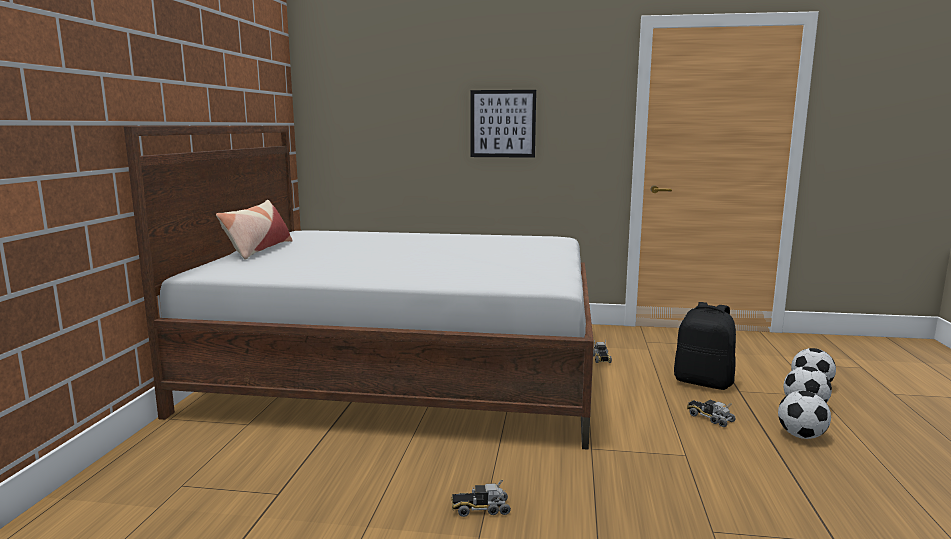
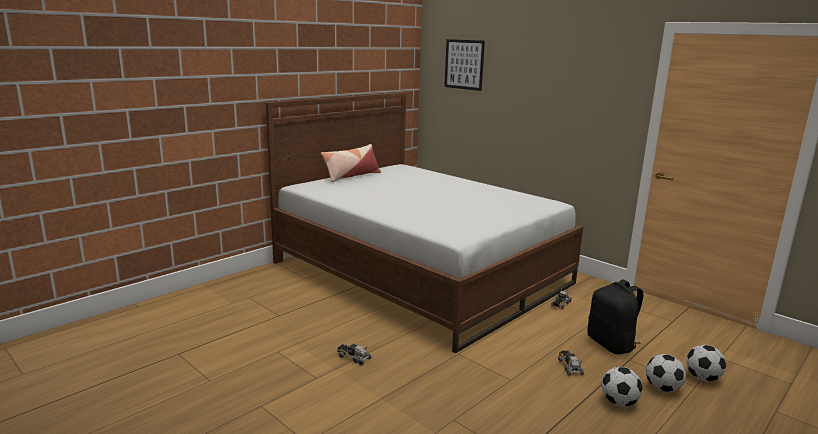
camera: 35 degrees right, 5 degrees up
picture [470,90,536,158] -> picture moved to [444,39,485,91]

